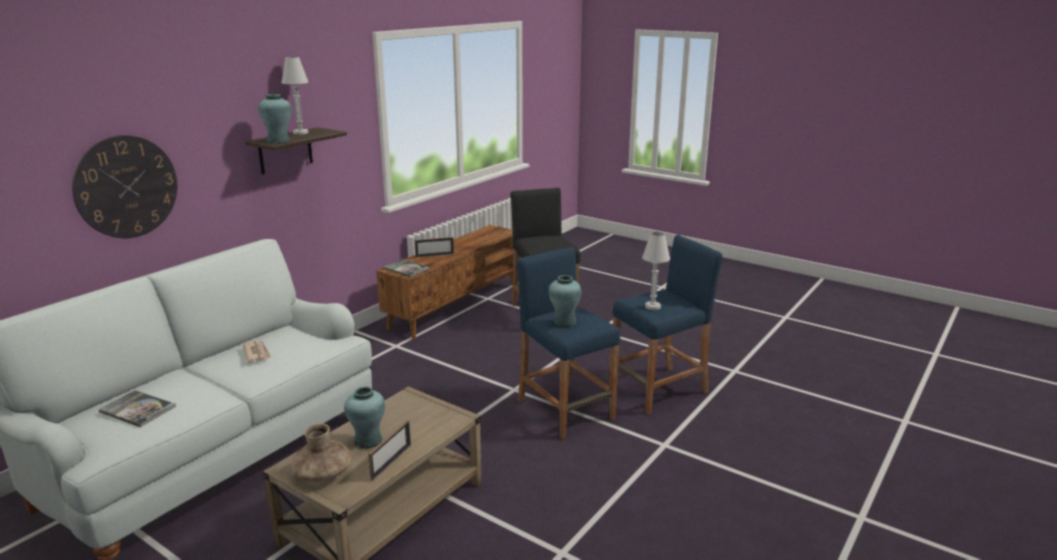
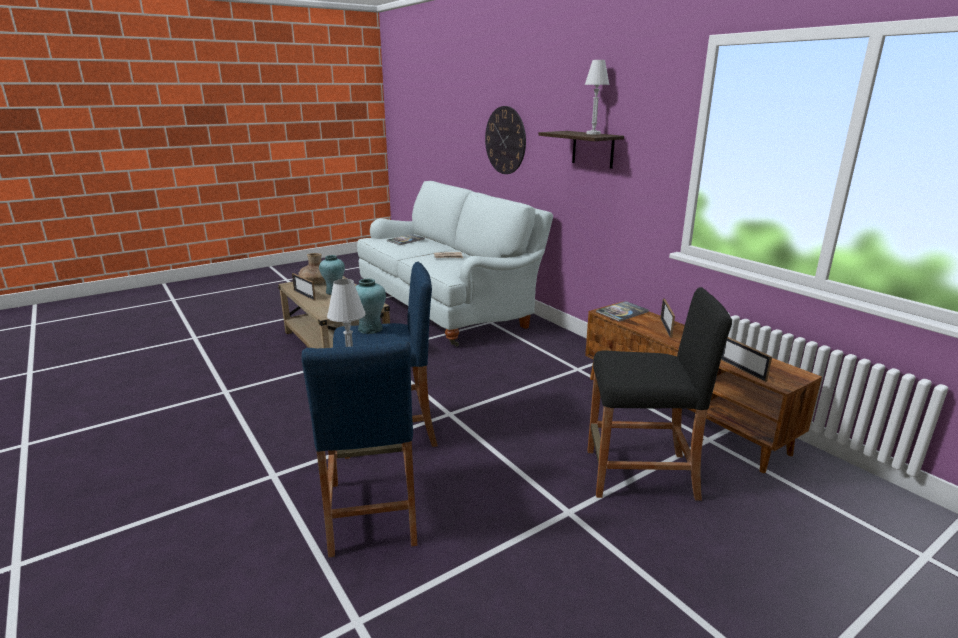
camera: 110 degrees right, 0 degrees up
turquoise vase [258,94,291,144] -> none
none -> picture frame [721,337,772,382]

